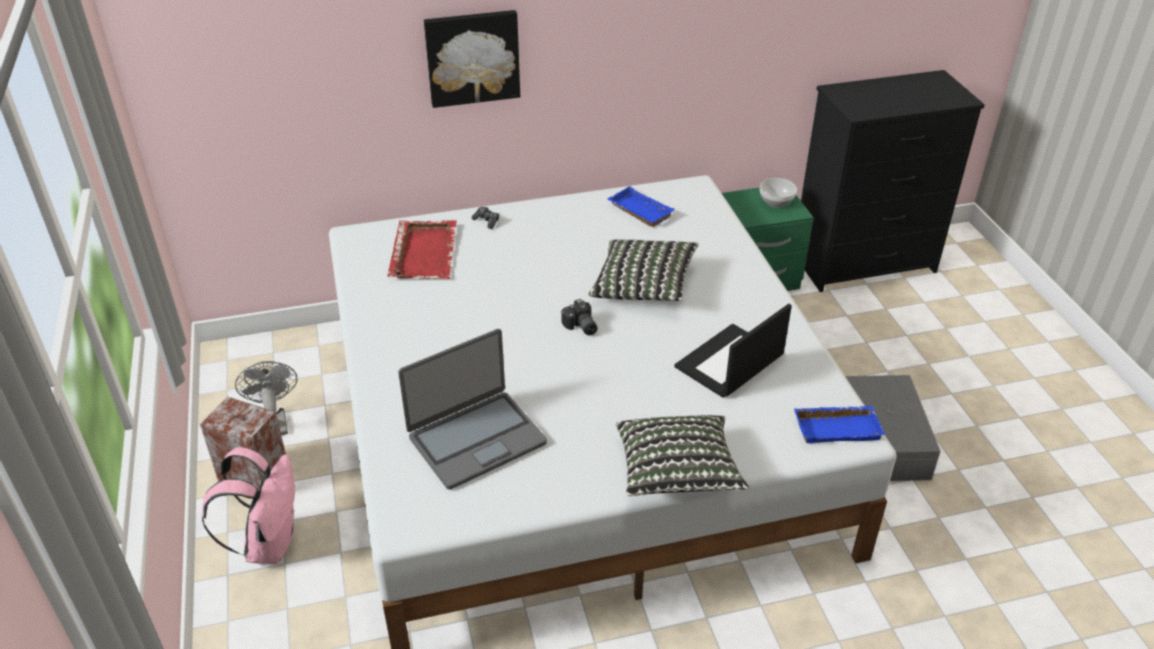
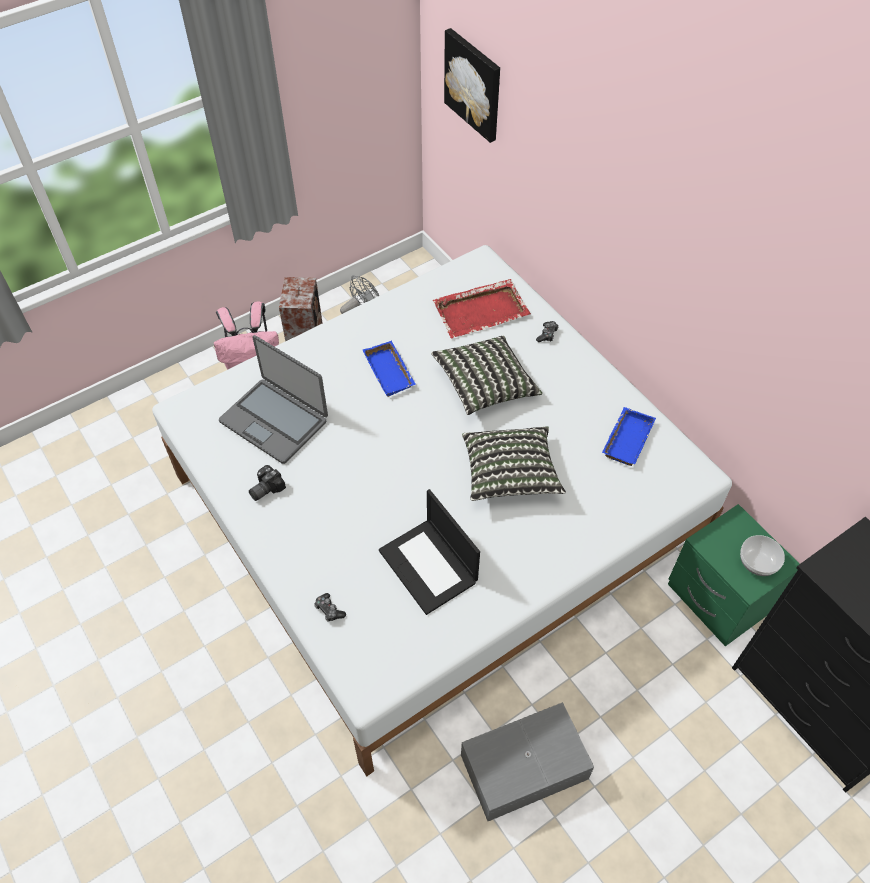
camera: 70 degrees right, 15 degrees up
picture [424,10,520,108] -> picture moved to [444,28,500,143]
camera [561,299,598,336] -> camera moved to [249,465,286,501]
pillow [616,415,749,496] -> pillow moved to [431,335,542,415]
laptop [674,304,792,398] -> laptop turned 150 degrees counterclockwise [379,489,480,615]
blue tray [794,406,885,443] -> blue tray moved to [363,341,416,397]
none -> game controller [314,593,346,621]

